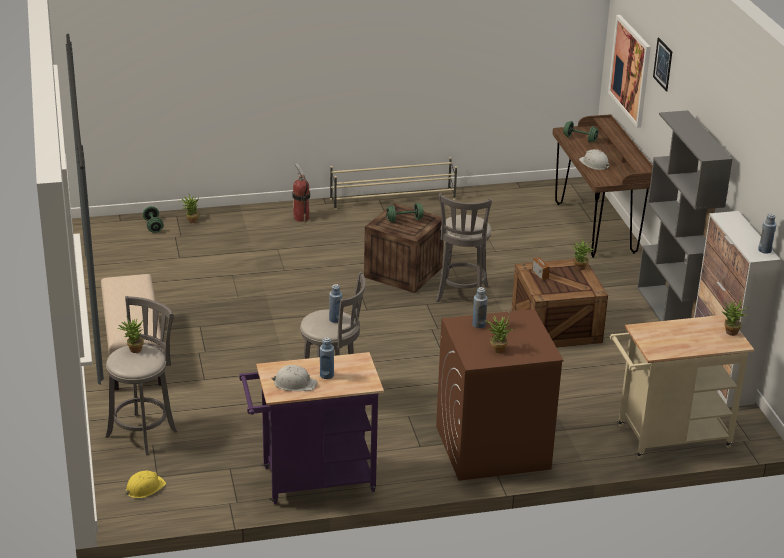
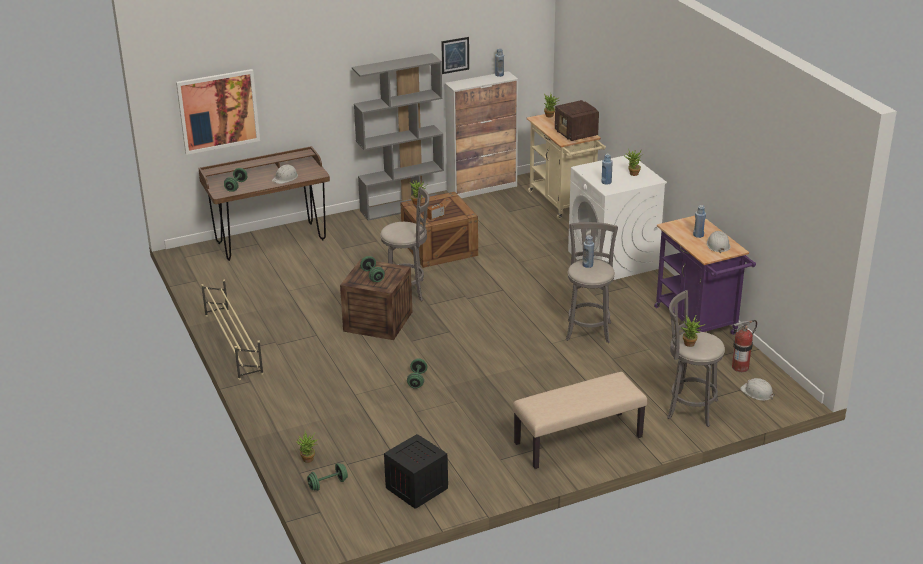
camera: 100 degrees left, 0 degrees up
yellow hard hat [125,470,166,498] -> white hard hat [740,378,775,401]
fire extinguisher [292,163,310,222] -> fire extinguisher moved to [732,320,757,372]
brown washing machine [436,309,563,481] -> white washing machine [568,155,667,280]
picture [653,37,672,92] -> picture moved to [441,37,469,74]
none -> crate [384,434,448,509]
none -> green dumbbell [407,358,427,389]
none -> radio [555,100,599,141]

